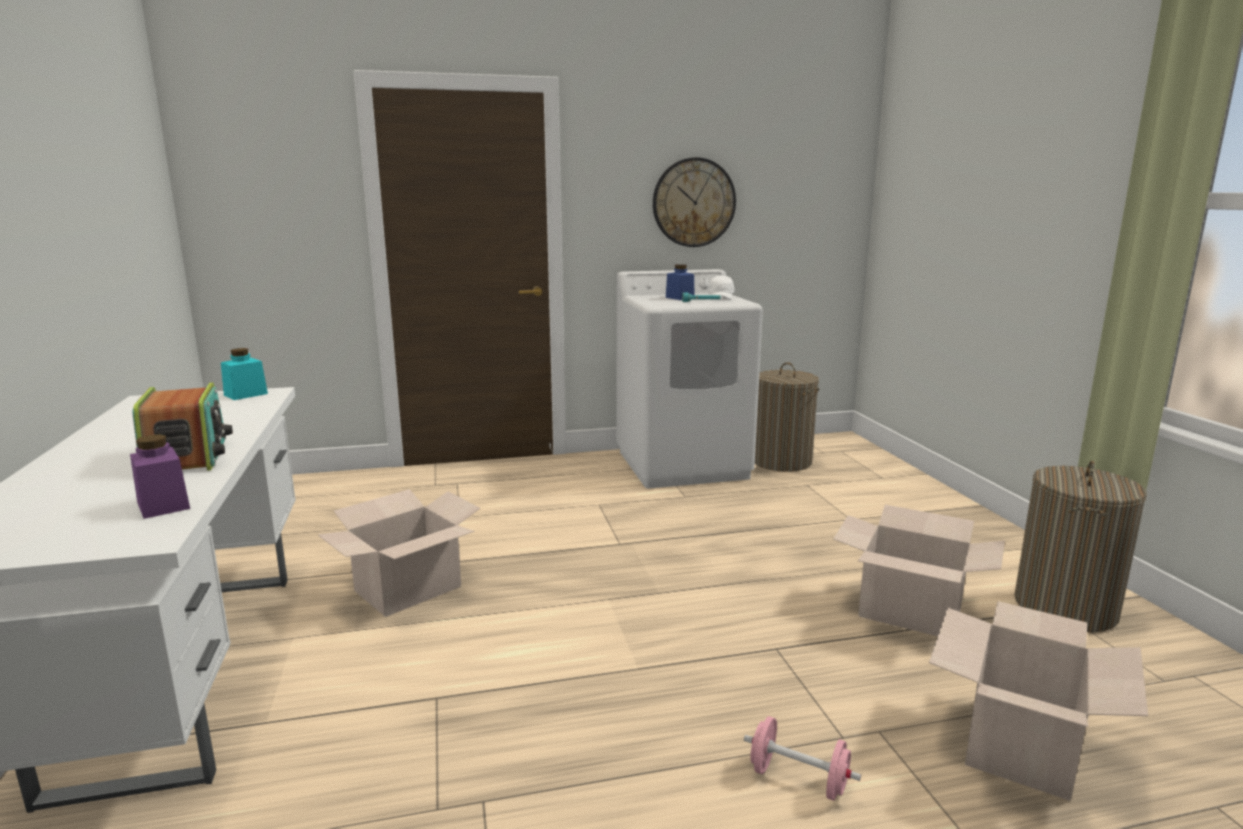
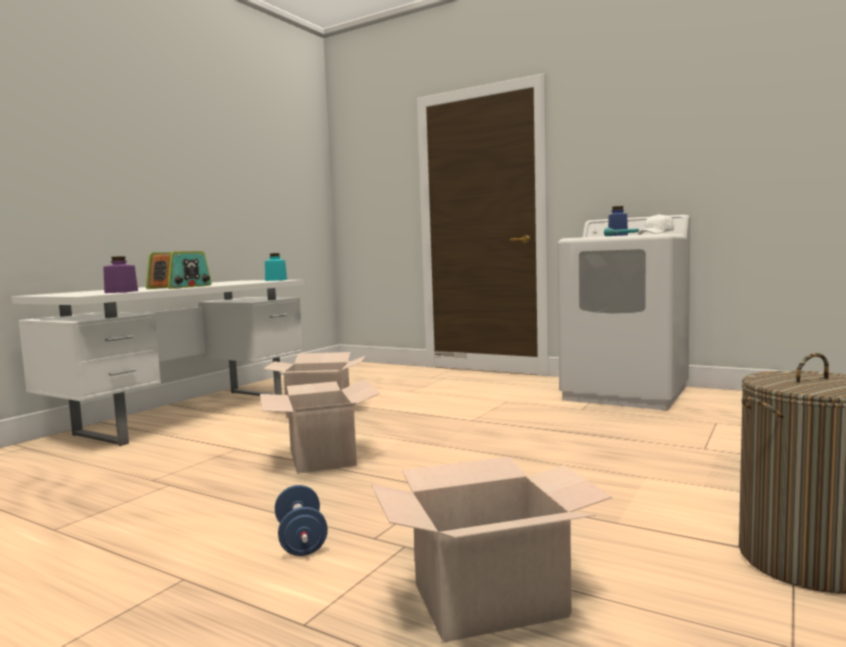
camera: 45 degrees right, 10 degrees down
wall clock [653,157,736,247] -> none
pink dumbbell [744,716,861,801] -> blue dumbbell [275,485,328,556]
laundry basket [755,362,819,472] -> none
cardboard box [833,505,1005,636] -> cardboard box moved to [260,379,380,474]

